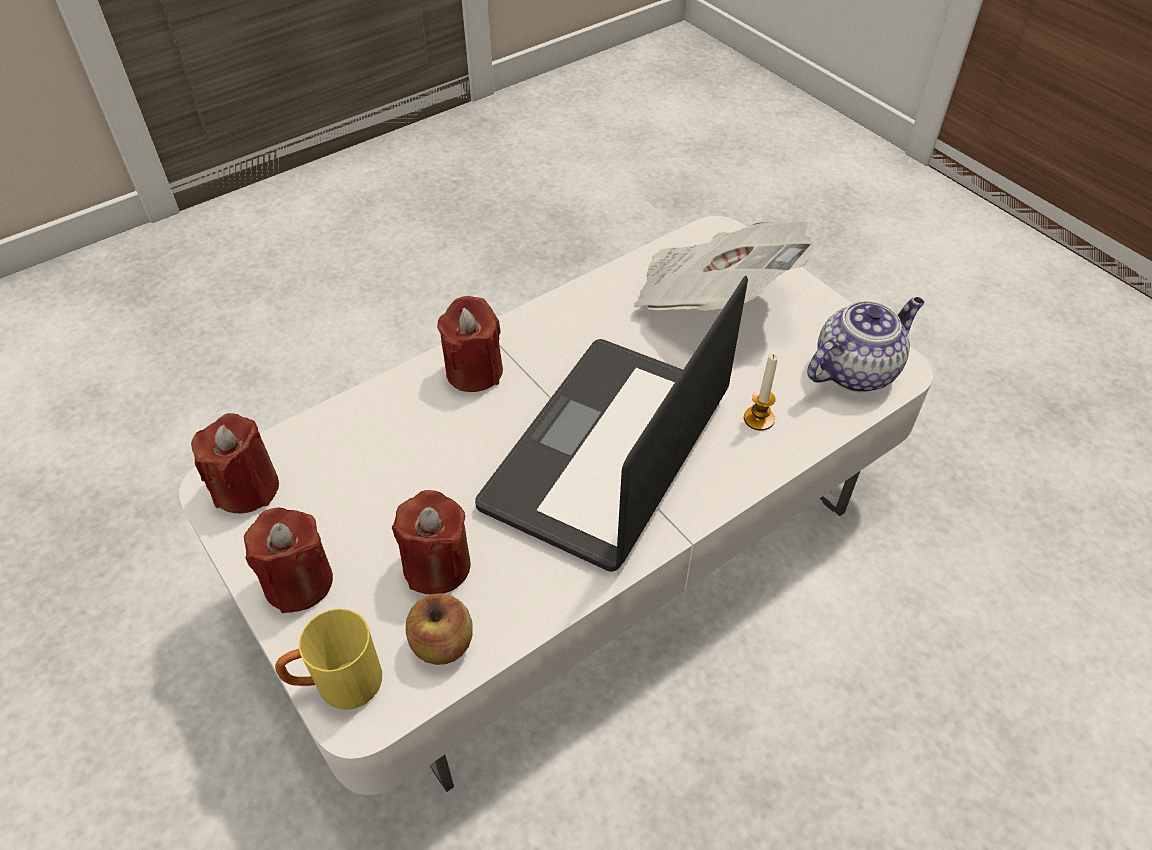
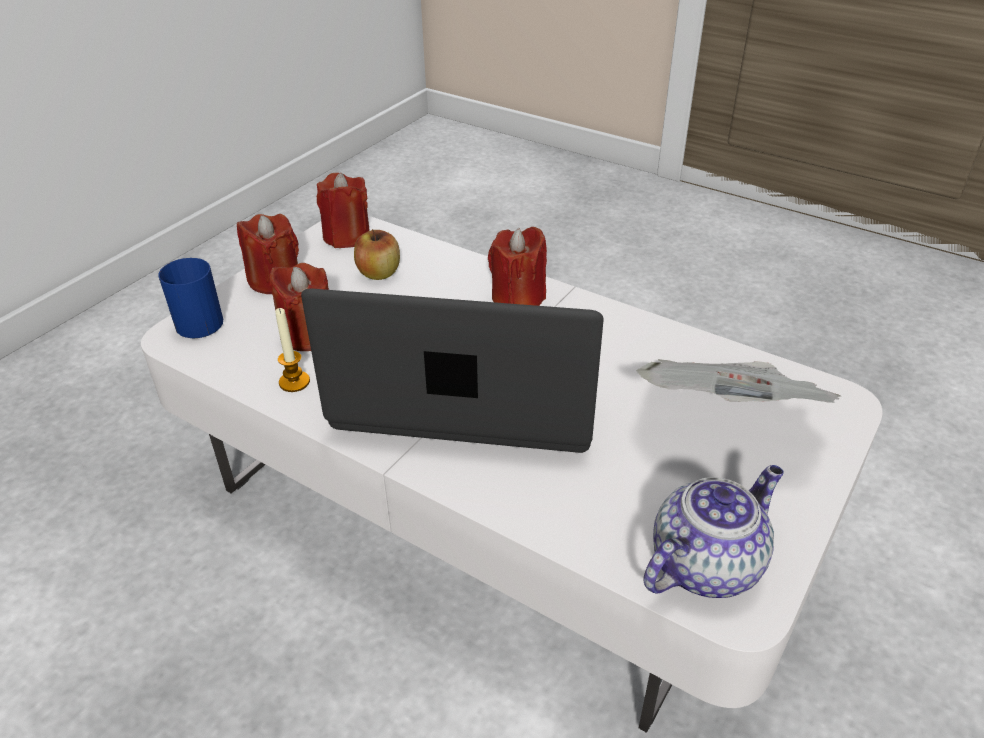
camera: 70 degrees right, 10 degrees down
yellow mug [275,609,382,710] -> blue mug [158,258,223,338]
apple [406,593,473,665] -> apple moved to [354,229,400,280]
candle [744,354,778,431] -> candle moved to [275,308,310,392]
teapot [807,297,924,392] -> teapot turned 75 degrees counterclockwise [643,465,784,598]

